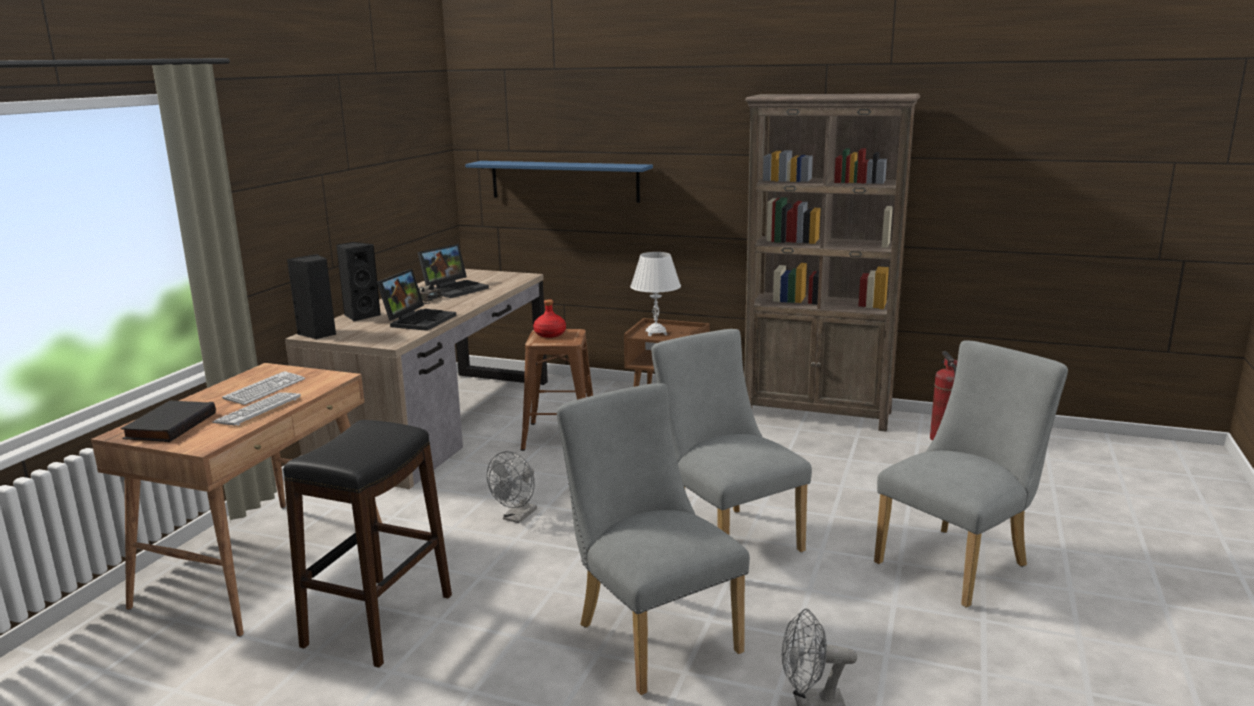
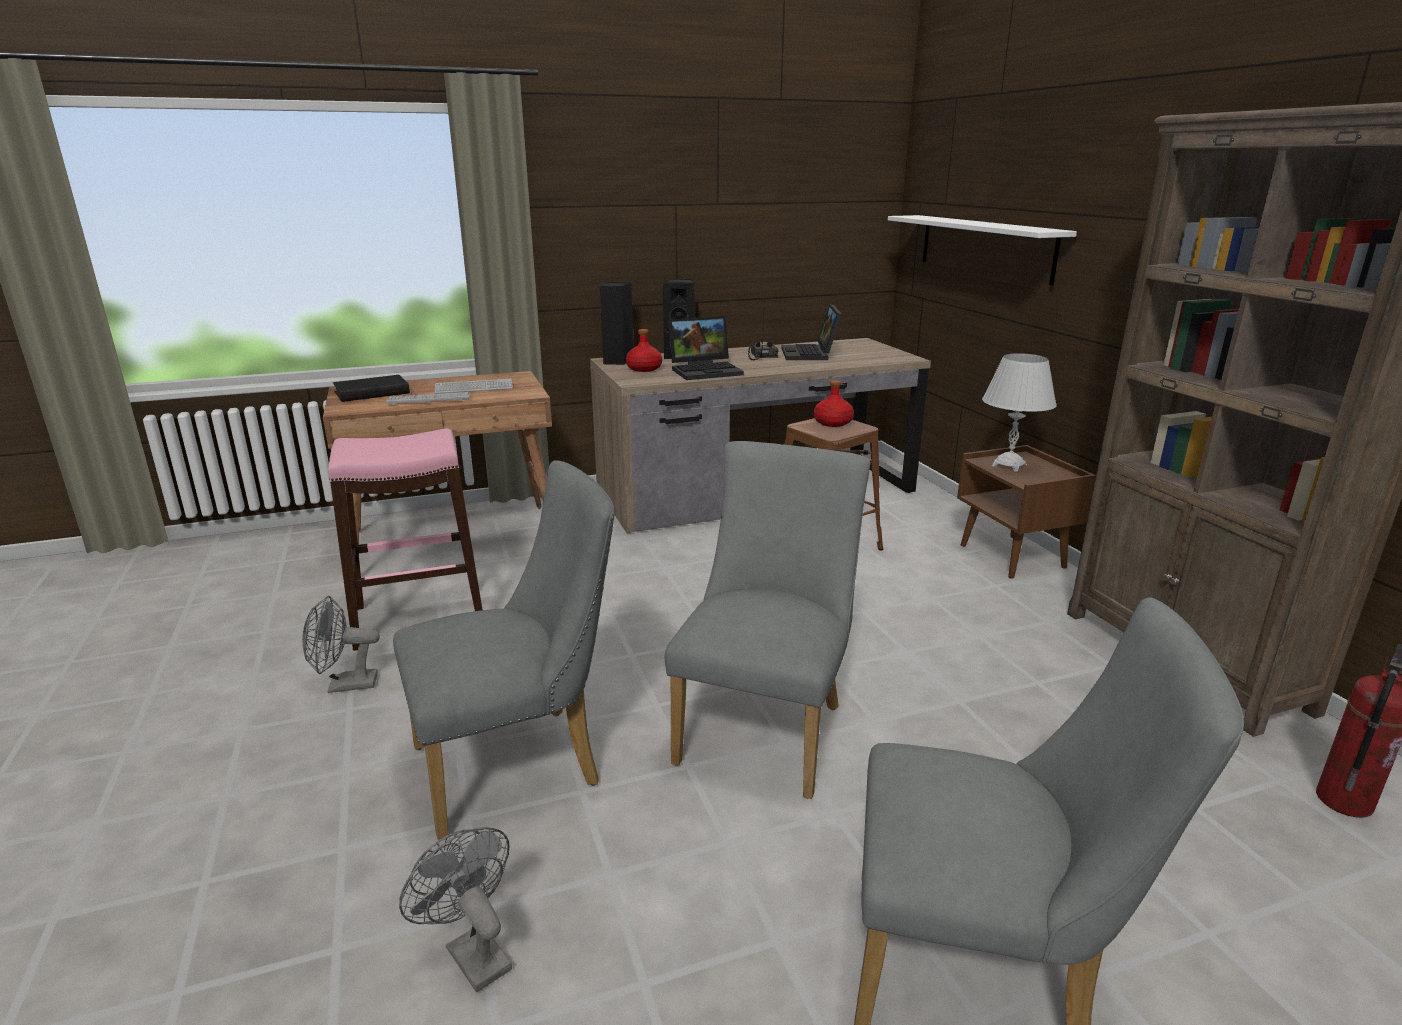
camera: 50 degrees right, 5 degrees up
black stool [283,420,452,668] -> pink stool [328,428,483,651]
laptop [417,244,489,298] -> laptop turned 90 degrees clockwise [781,304,842,360]
blue shelf [465,161,653,203] -> white shelf [888,215,1077,285]
grey fan [487,451,537,523] -> grey fan moved to [302,596,380,693]
grey chair [557,383,750,695] -> grey chair turned 45 degrees clockwise [393,460,615,839]
none -> red bottle [626,329,662,372]

